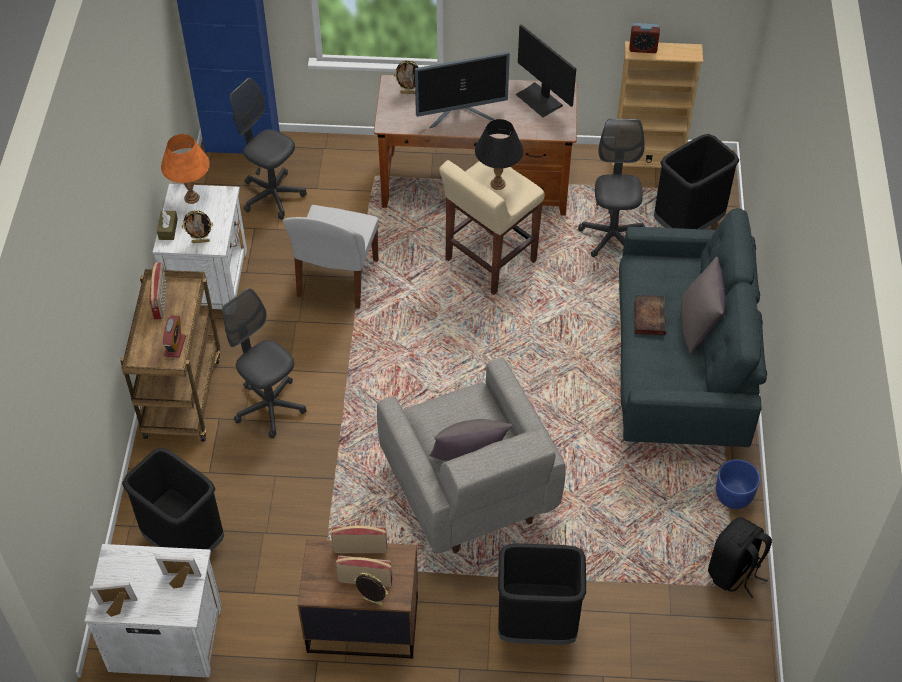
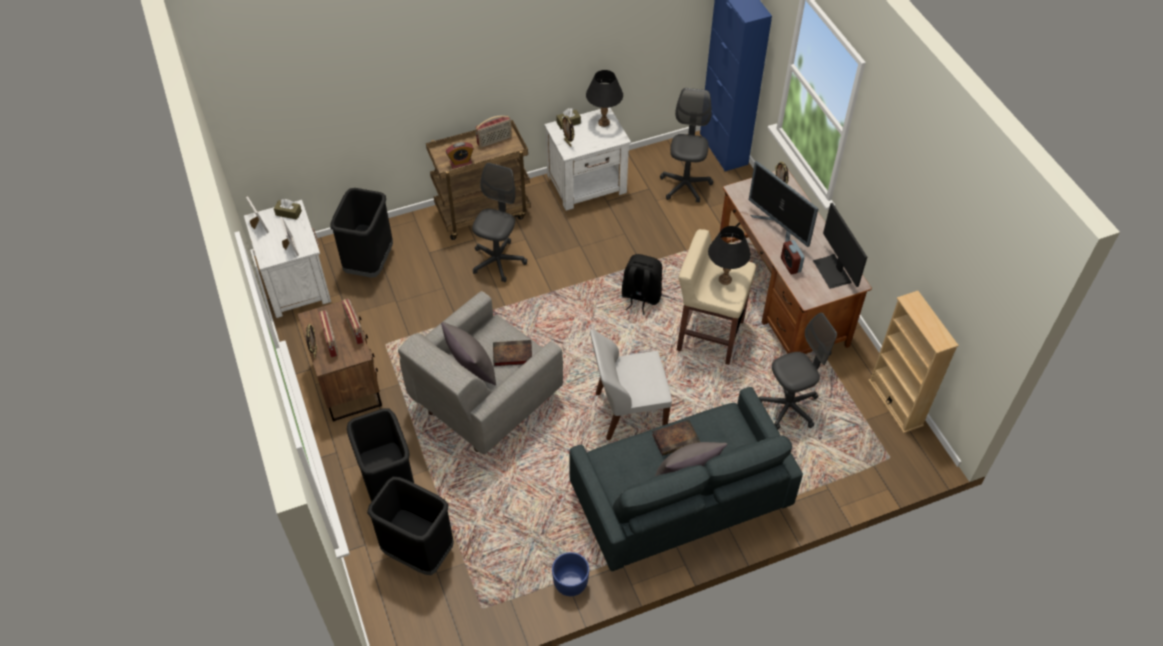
camera: 65 degrees right, 0 degrees up
orange table lamp [161,134,210,204] -> black table lamp [586,70,623,127]
white chair [283,205,378,309] -> white chair moved to [590,329,672,440]
monitor [515,24,576,117] -> monitor turned 45 degrees counterclockwise [813,203,867,289]
alarm clock [629,23,660,53] -> alarm clock moved to [781,240,805,275]
black trash can [654,134,739,229] -> black trash can moved to [367,477,454,575]
black backpack [708,517,772,598] -> black backpack moved to [622,254,662,315]
none -> brown tissue box [274,199,302,220]
none -> book [493,340,532,366]

